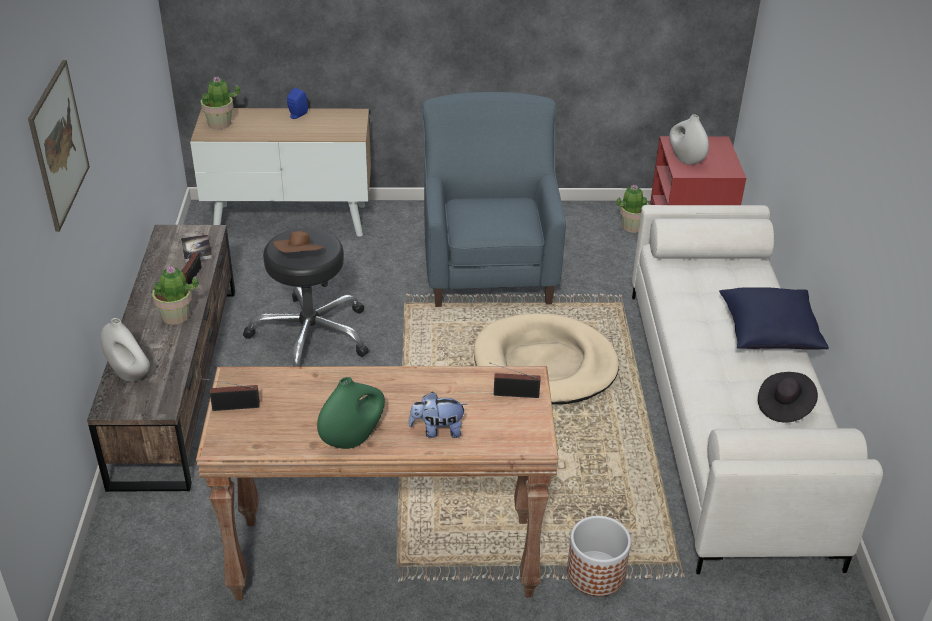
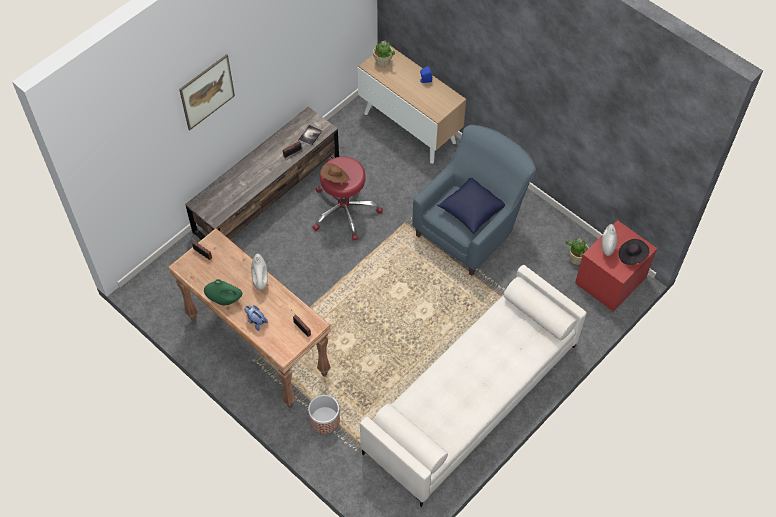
camera: 45 degrees right, 20 degrees up
white vase [101,318,150,382] -> white vase moved to [251,254,268,290]
potted plant [152,265,199,325] -> none
black stool [243,228,369,366] -> red stool [312,157,383,240]
beige dog bed [474,313,619,405] -> none
blue pillow [719,287,829,350] -> blue pillow moved to [437,178,505,234]
black hat [758,372,818,423] -> black hat moved to [619,239,650,265]

